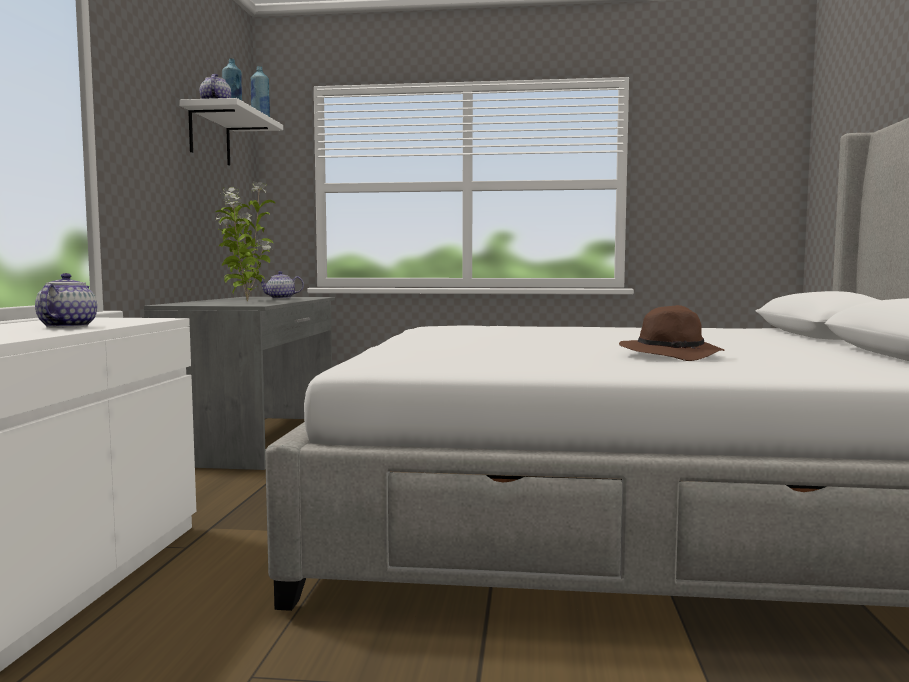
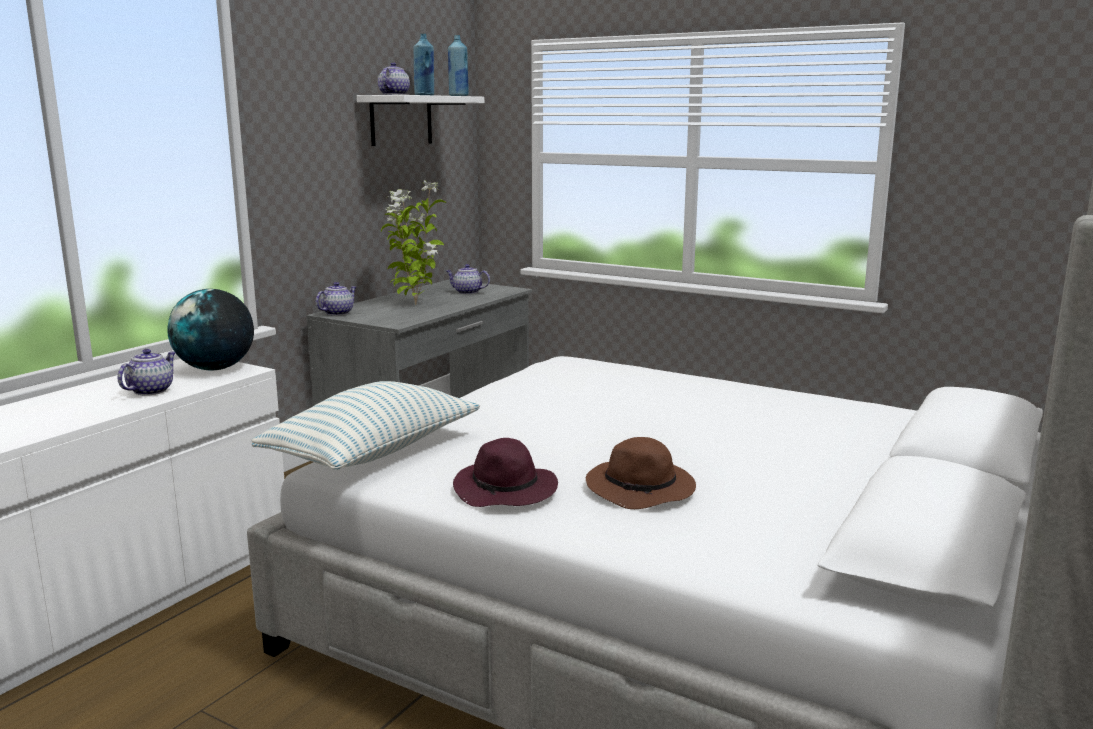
camera: 25 degrees right, 10 degrees up
none -> globe [167,289,254,370]
none -> pillow [252,381,480,470]
none -> teapot [316,282,356,316]
none -> purple hat [453,438,558,507]

